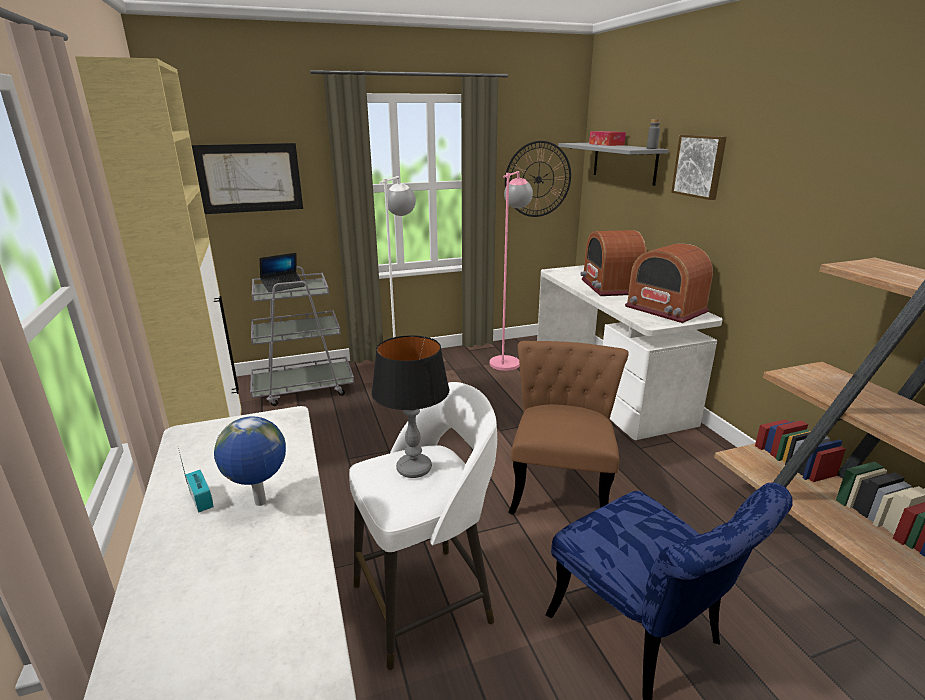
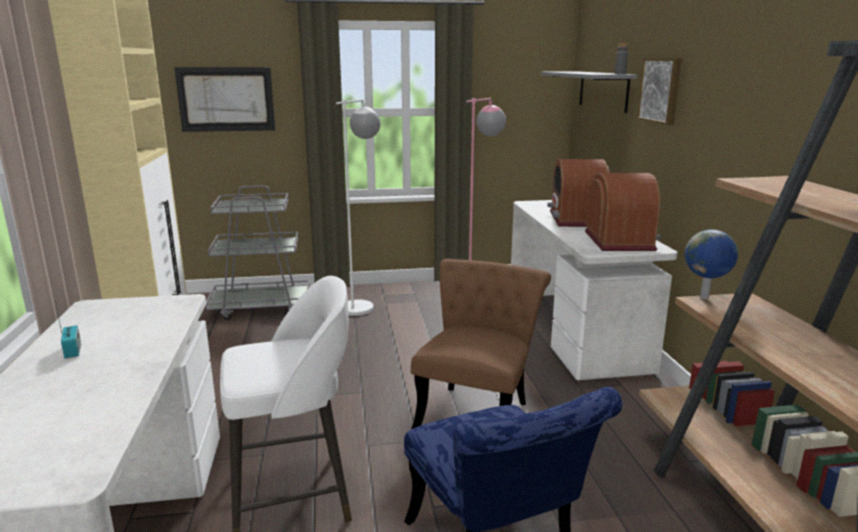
camera: 10 degrees right, 5 degrees down
globe [214,417,286,506] -> globe moved to [685,230,738,299]
laptop [260,253,305,292] -> none
table lamp [371,335,450,478] -> none
wall clock [505,141,571,217] -> none
tissue box [589,131,626,146] -> none
radio [625,243,713,323] -> radio turned 150 degrees counterclockwise [585,173,660,251]

